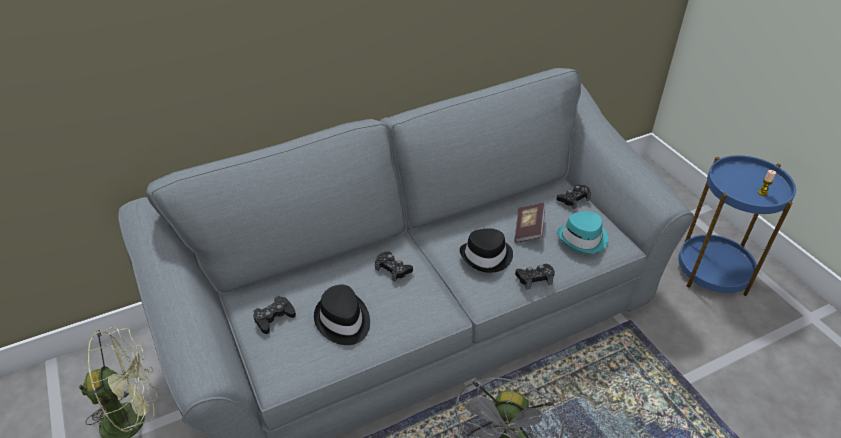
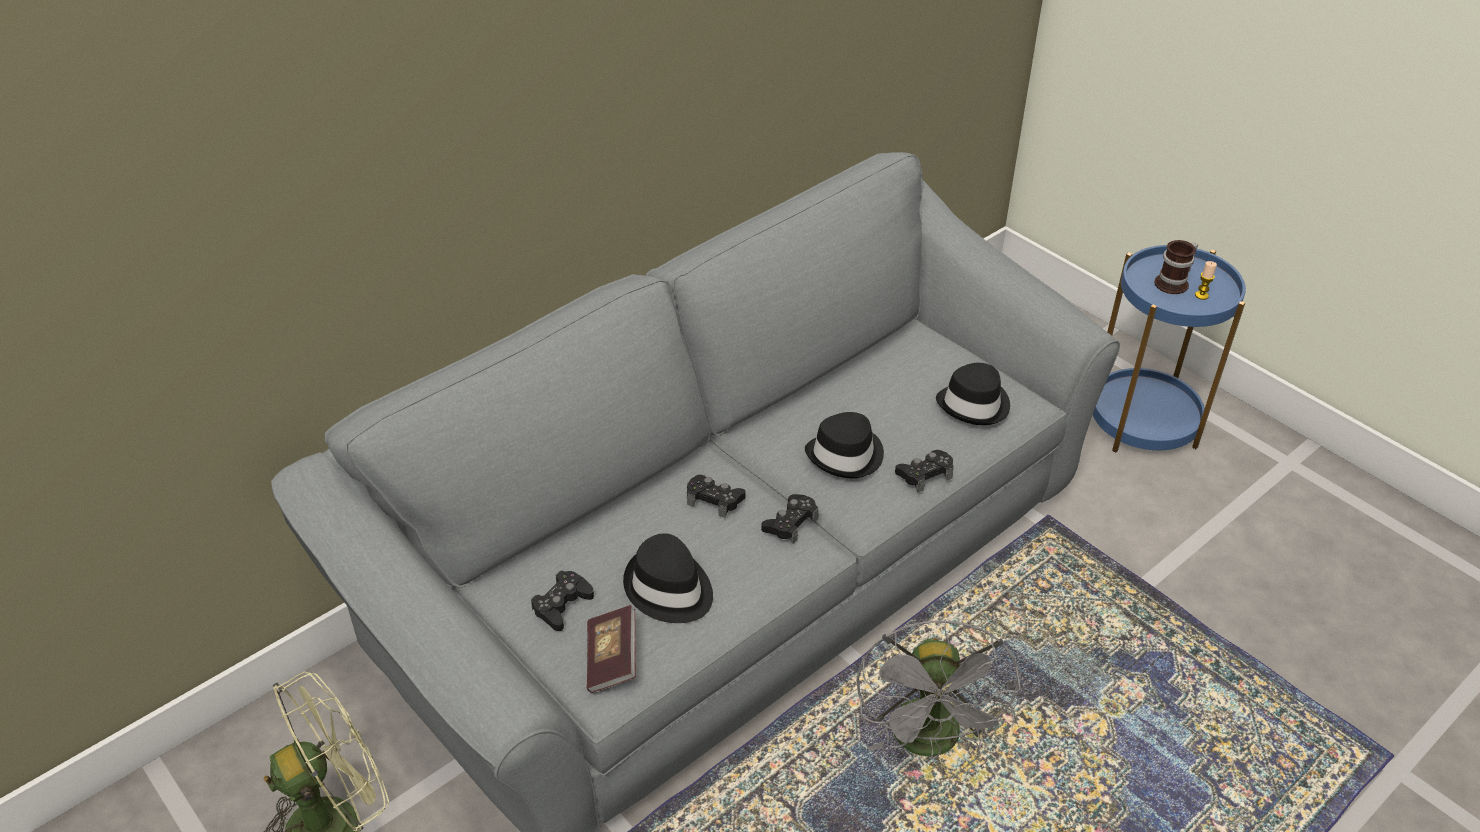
camera: 15 degrees left, 0 degrees up
book [515,203,546,243] -> book moved to [587,605,636,693]
black game controller [556,185,591,210] -> black game controller moved to [761,494,819,544]
turquoise hat [557,211,608,254] -> black hat [936,363,1010,425]
none -> mug [1154,240,1198,294]

